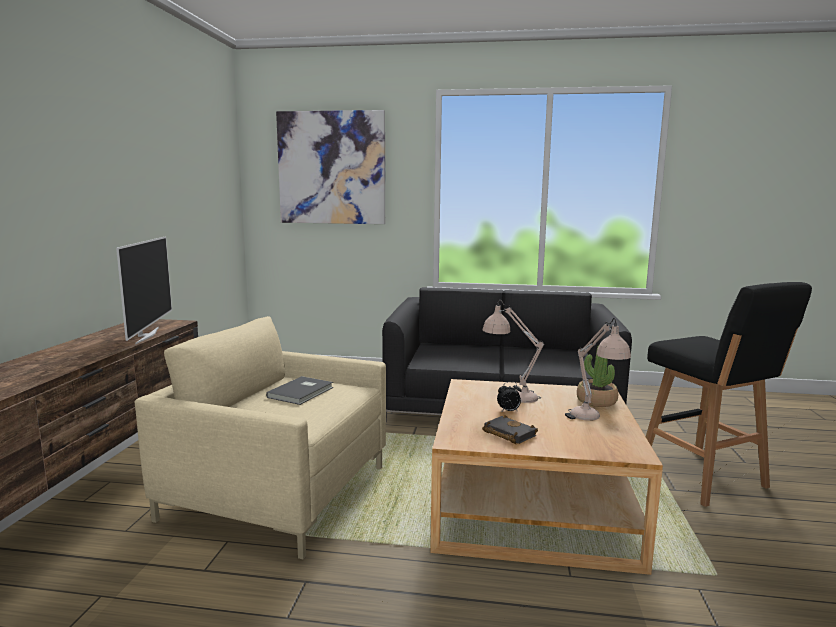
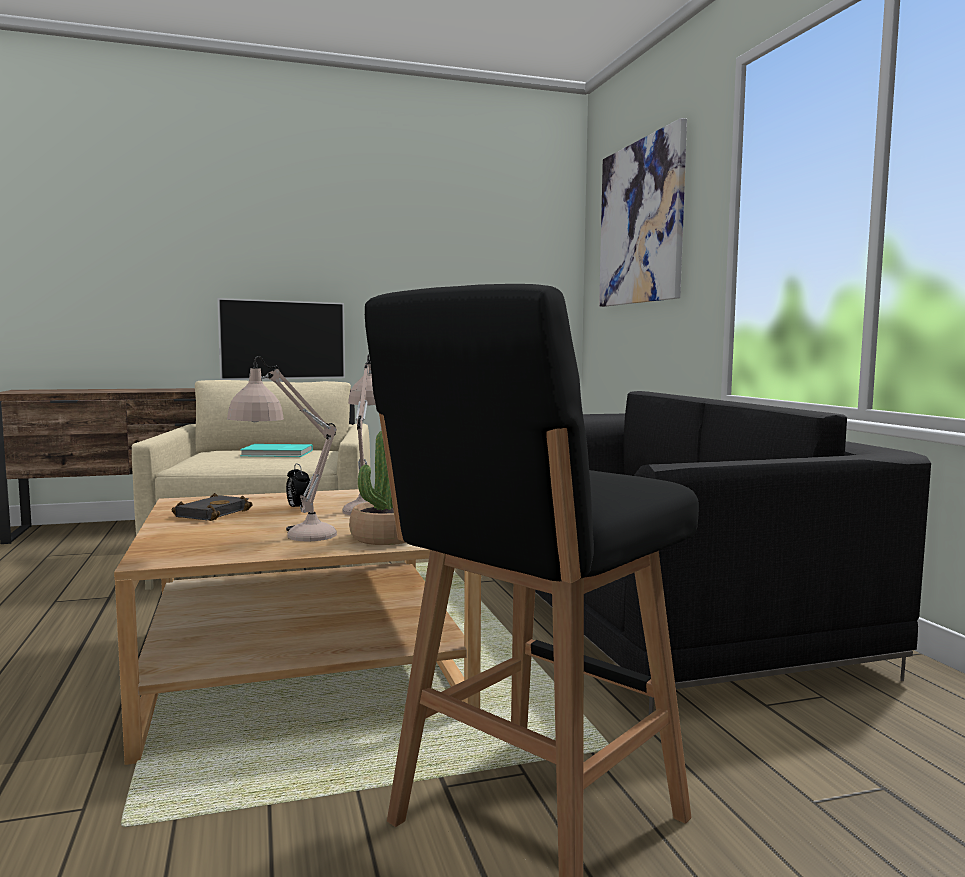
camera: 65 degrees right, 5 degrees down
grey book [266,376,333,405] -> turquoise book [240,444,313,457]

